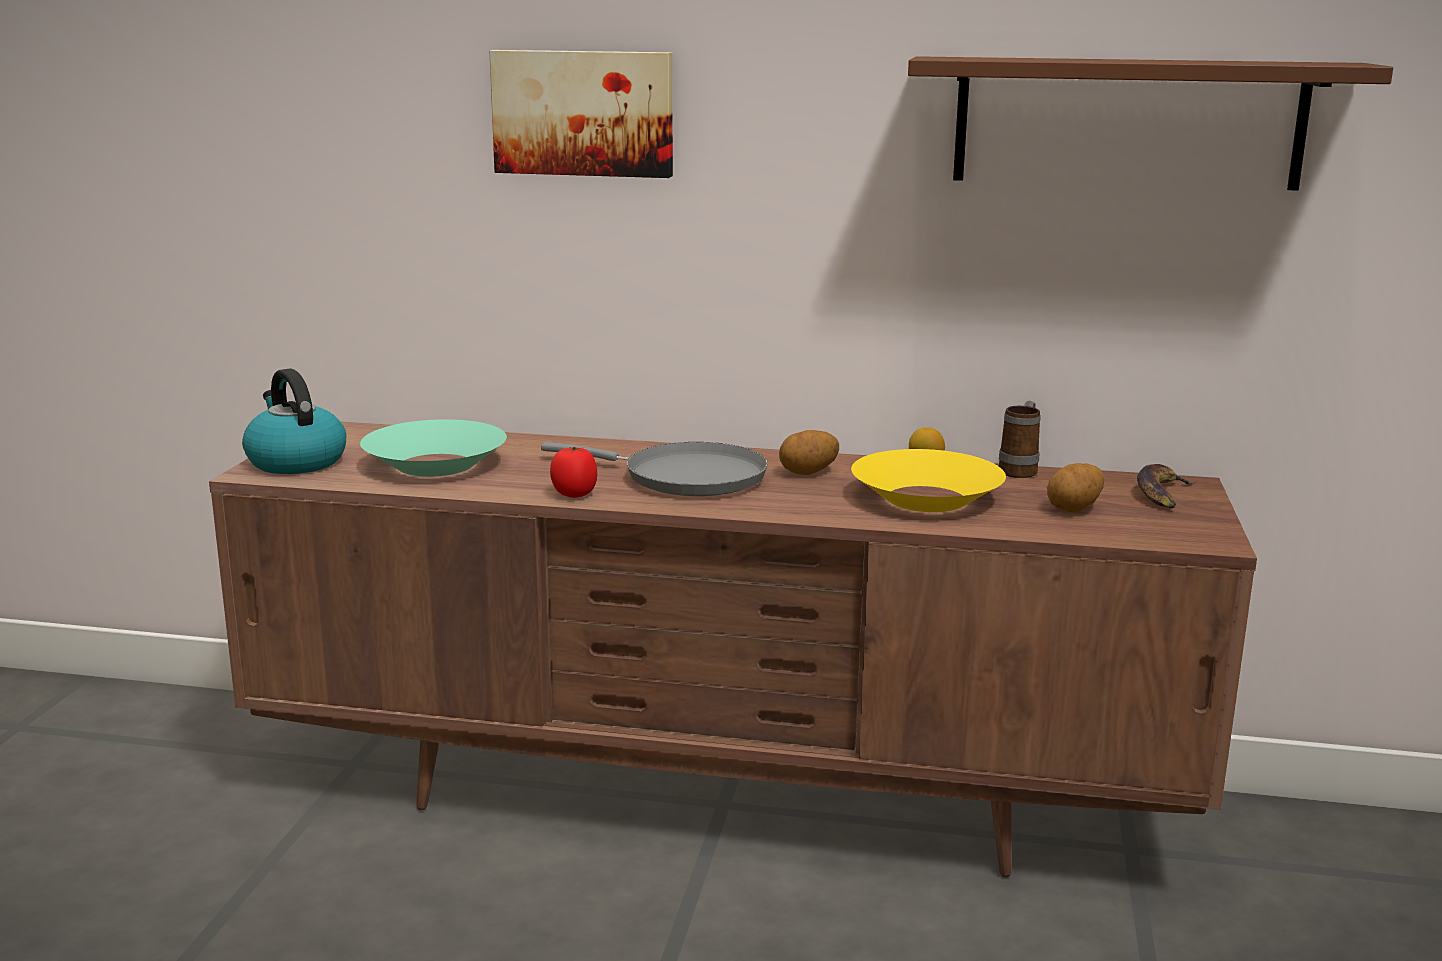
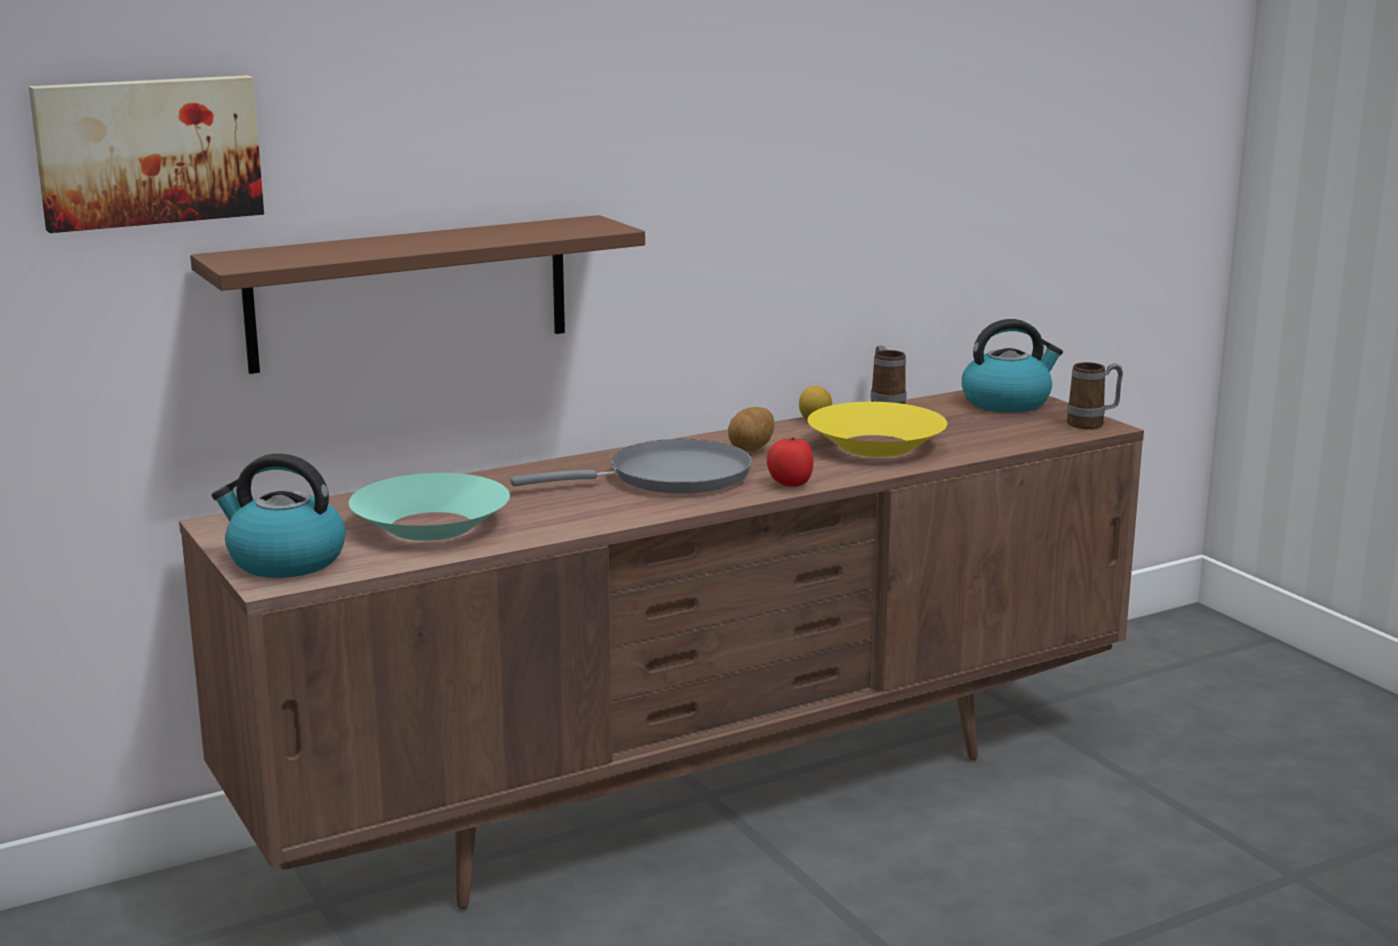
camera: 40 degrees left, 0 degrees up
picture [489,50,673,178] -> picture moved to [29,75,264,233]
tomato [550,447,597,498] -> tomato moved to [767,437,813,487]
brown shelf [908,56,1393,191] -> brown shelf moved to [190,215,645,374]
potato [1047,463,1104,512] -> none
banana [1137,464,1195,509] -> kettle [962,319,1063,413]
none -> mug [1067,362,1123,429]

